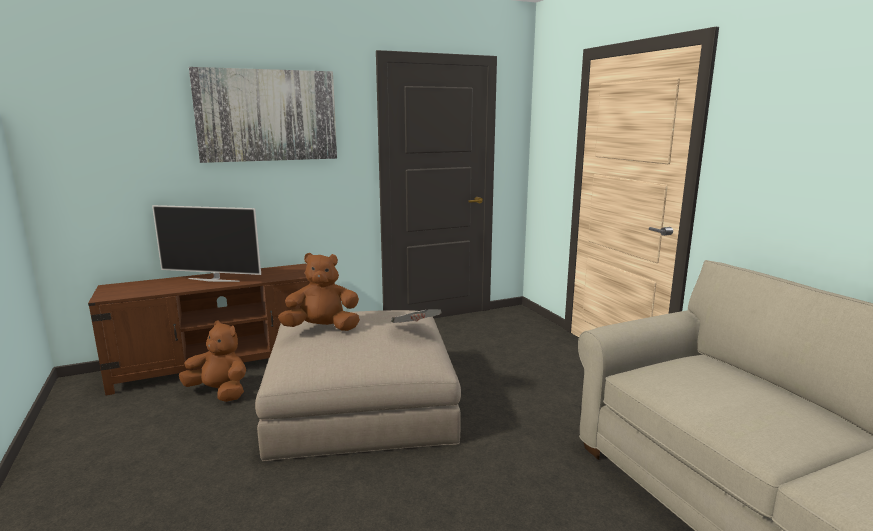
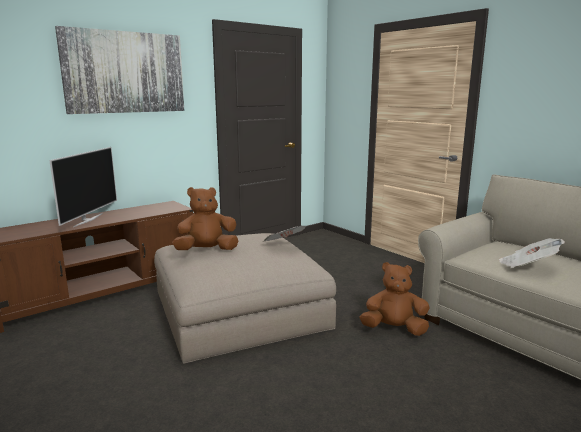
camera: 15 degrees left, 0 degrees up
television [152,205,261,282] -> television turned 75 degrees counterclockwise [49,147,117,227]
brown plush toy [179,320,246,402] -> brown plush toy moved to [360,262,429,336]
none -> newspaper [499,238,565,268]

